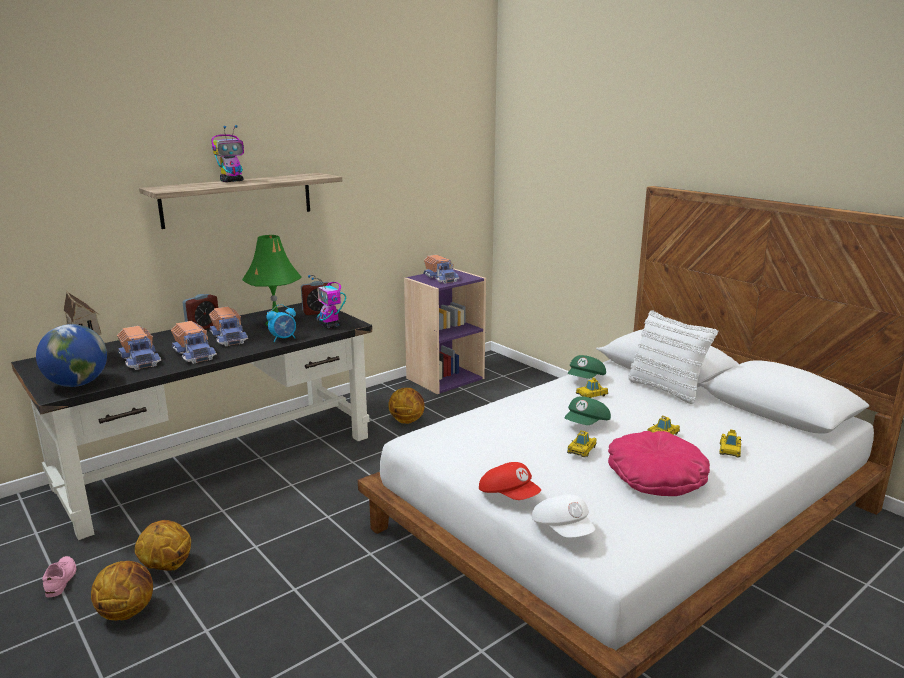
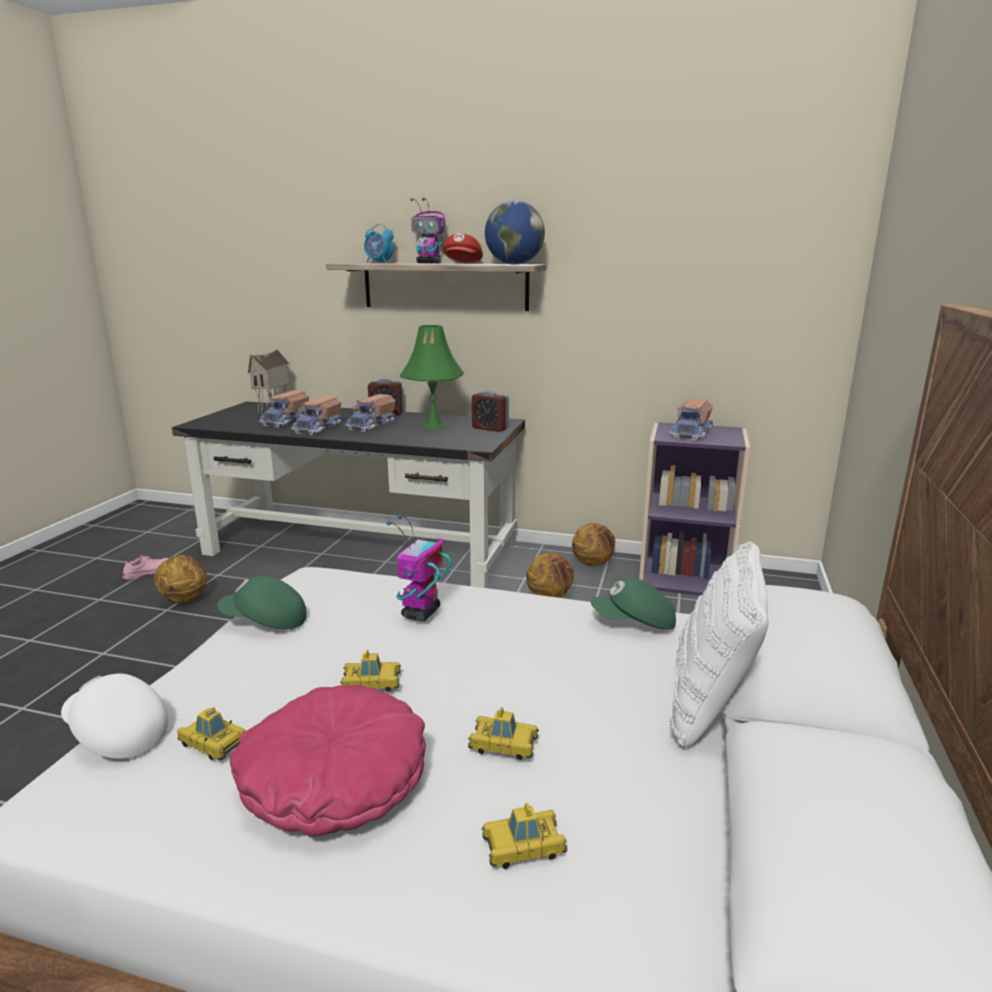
camera: 55 degrees right, 0 degrees up
globe [36,324,107,387] -> globe moved to [485,200,545,265]
basketball [91,561,153,620] -> basketball moved to [572,523,615,566]
alarm clock [266,304,296,342] -> alarm clock moved to [364,224,394,263]
toy robot [308,275,346,329] -> toy robot moved to [386,514,452,622]
red cap [479,462,541,500] -> red cap moved to [443,233,483,263]
white cap [532,494,595,538] -> white cap turned 90 degrees clockwise [61,673,168,759]
green cap [564,396,611,425] -> green cap moved to [217,576,307,629]
toy car [576,377,608,398] -> toy car moved to [177,707,246,760]

